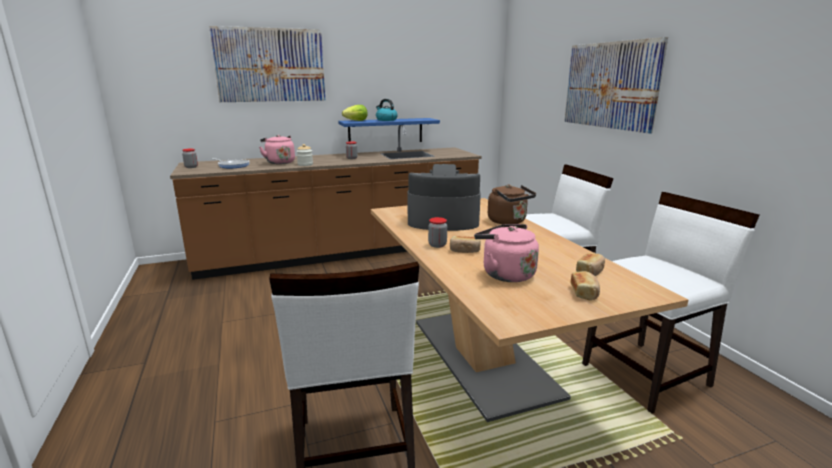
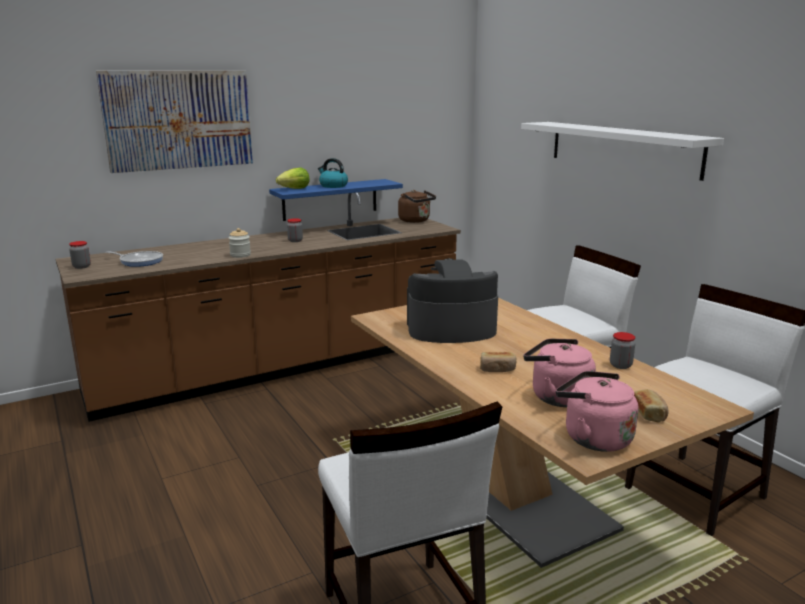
camera: 10 degrees left, 0 degrees up
pink kettle [259,135,295,164] -> pink kettle moved to [556,371,638,452]
jar [428,217,447,248] -> jar moved to [610,332,635,369]
brown kettle [488,184,536,224] -> brown kettle moved to [398,190,436,223]
picture [564,37,668,134] -> white shelf [521,122,724,181]
bread [576,253,605,276] -> none

